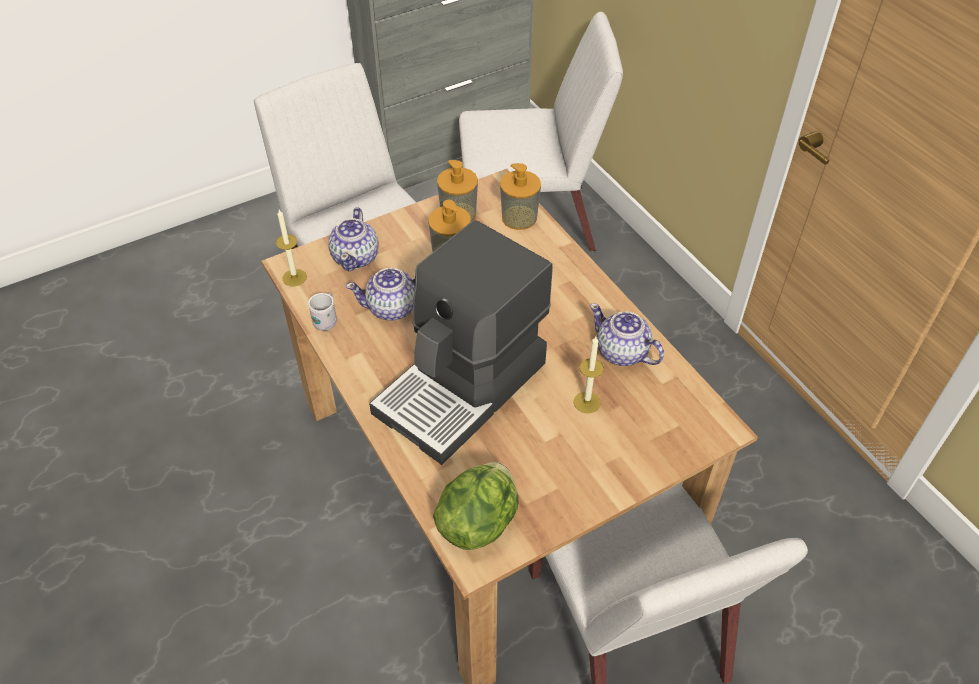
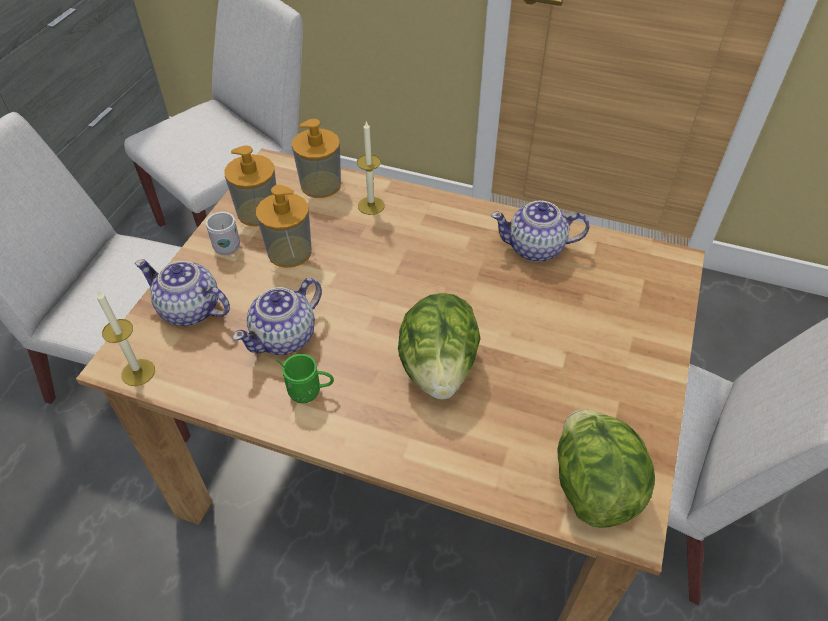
camera: 40 degrees left, 0 degrees up
white mug [308,293,337,331] -> white mug moved to [206,212,240,255]
teapot [328,207,379,271] -> teapot turned 150 degrees clockwise [135,259,230,326]
coffee machine [369,220,553,465] -> lettuce [398,293,481,399]
candle [574,336,604,413] -> candle moved to [357,120,384,215]
none -> green mug [277,354,334,403]

